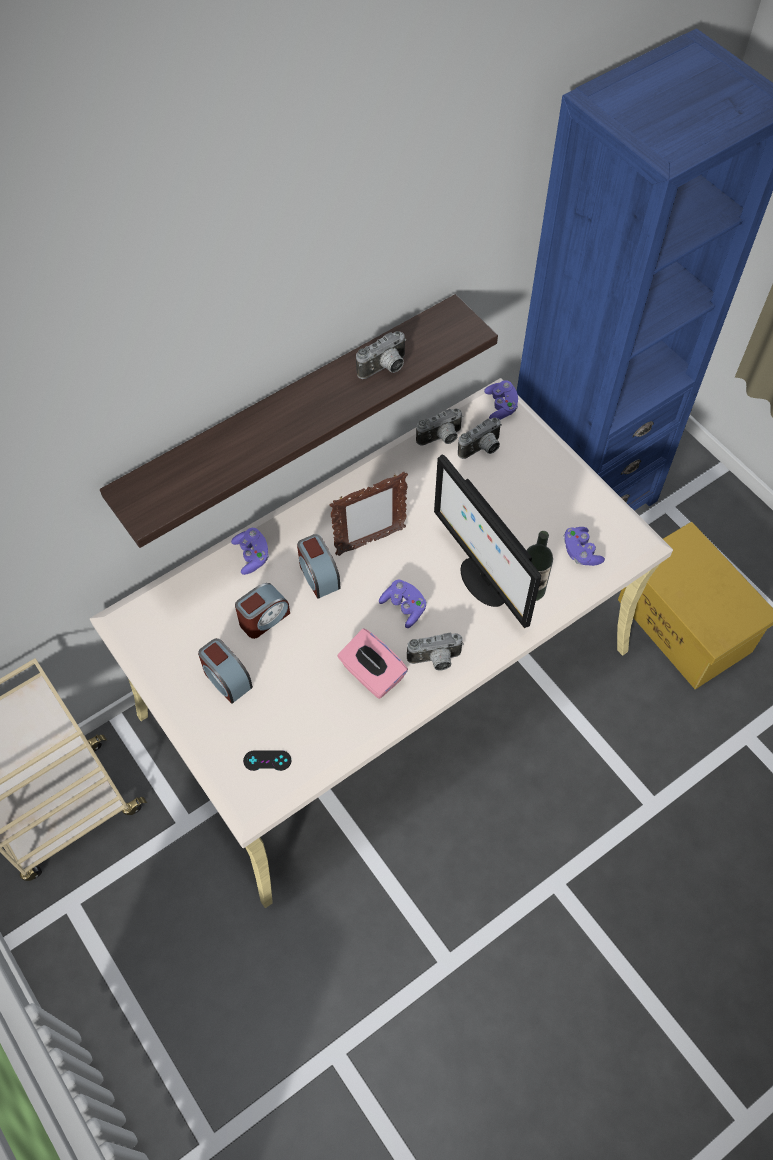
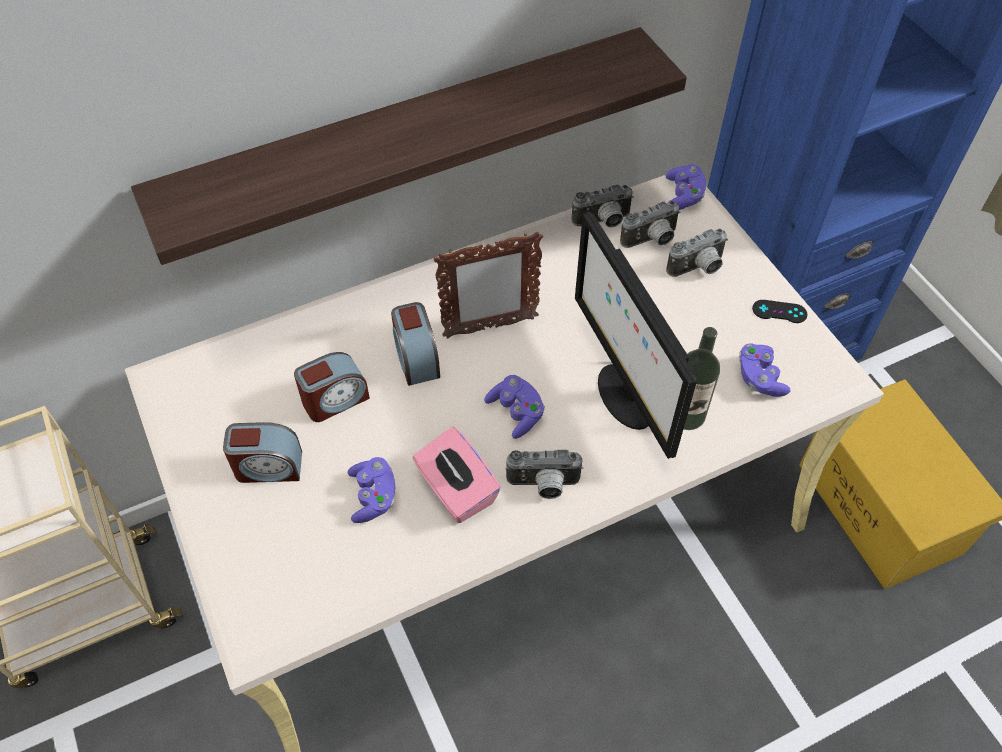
camera: 10 degrees right, 5 degrees down
alarm clock [198,638,253,704] -> alarm clock turned 60 degrees counterclockwise [223,422,302,483]
purple game controller [231,528,269,575] -> purple game controller moved to [347,457,395,523]
black game controller [243,750,291,771] -> black game controller moved to [752,300,808,323]
camera [356,331,407,379] -> camera moved to [666,229,728,277]

